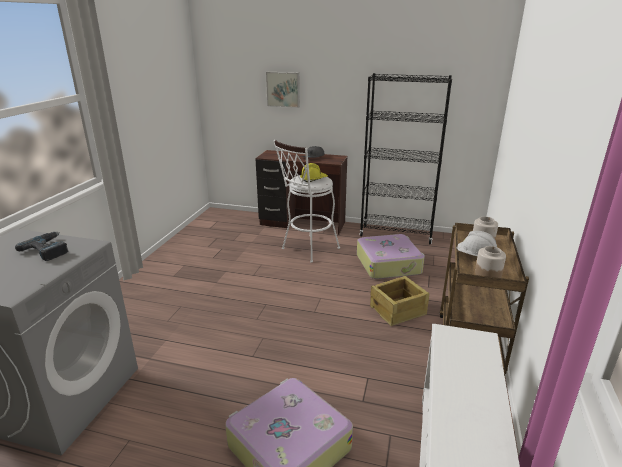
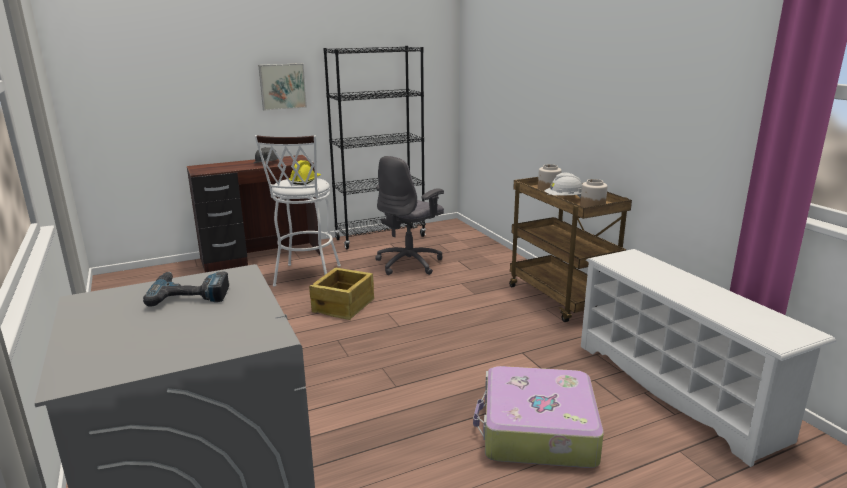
camera: 40 degrees left, 5 degrees down
picture [266,72,300,108] -> picture moved to [258,63,307,110]
suitcase [357,234,425,279] -> grey office chair [375,156,444,275]
crate [370,276,429,327] -> crate moved to [309,268,374,320]

